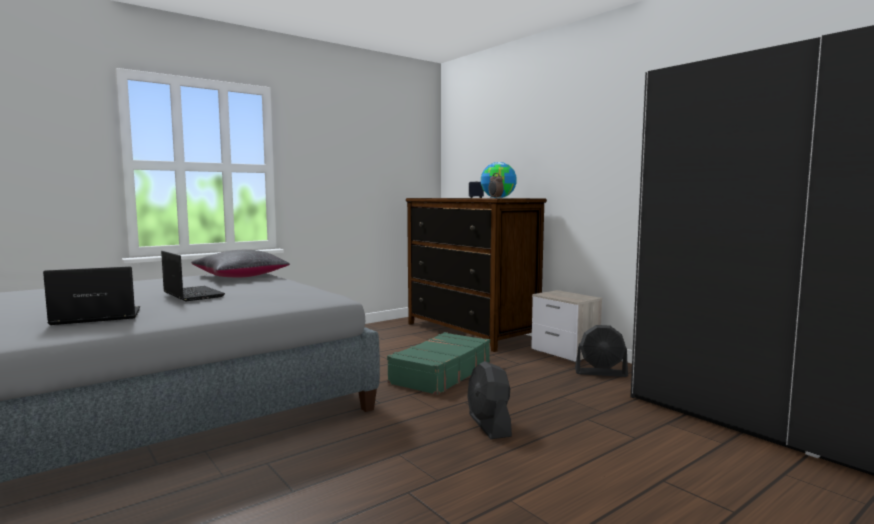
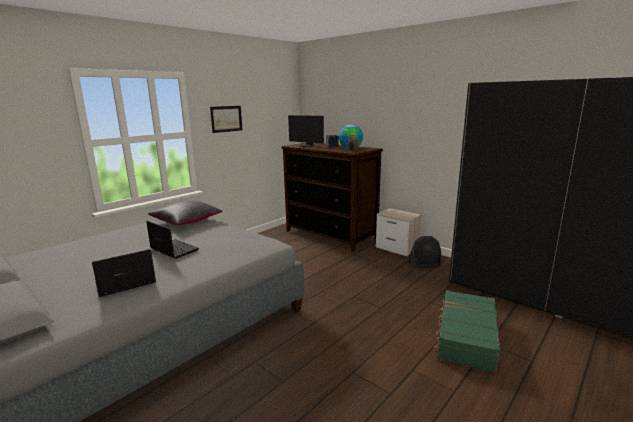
camera: 10 degrees left, 10 degrees up
green suitcase [387,332,490,395] -> green suitcase moved to [434,290,501,373]
black fan [467,361,512,439] -> none
none -> picture [210,106,242,133]
none -> monitor [288,115,324,147]

